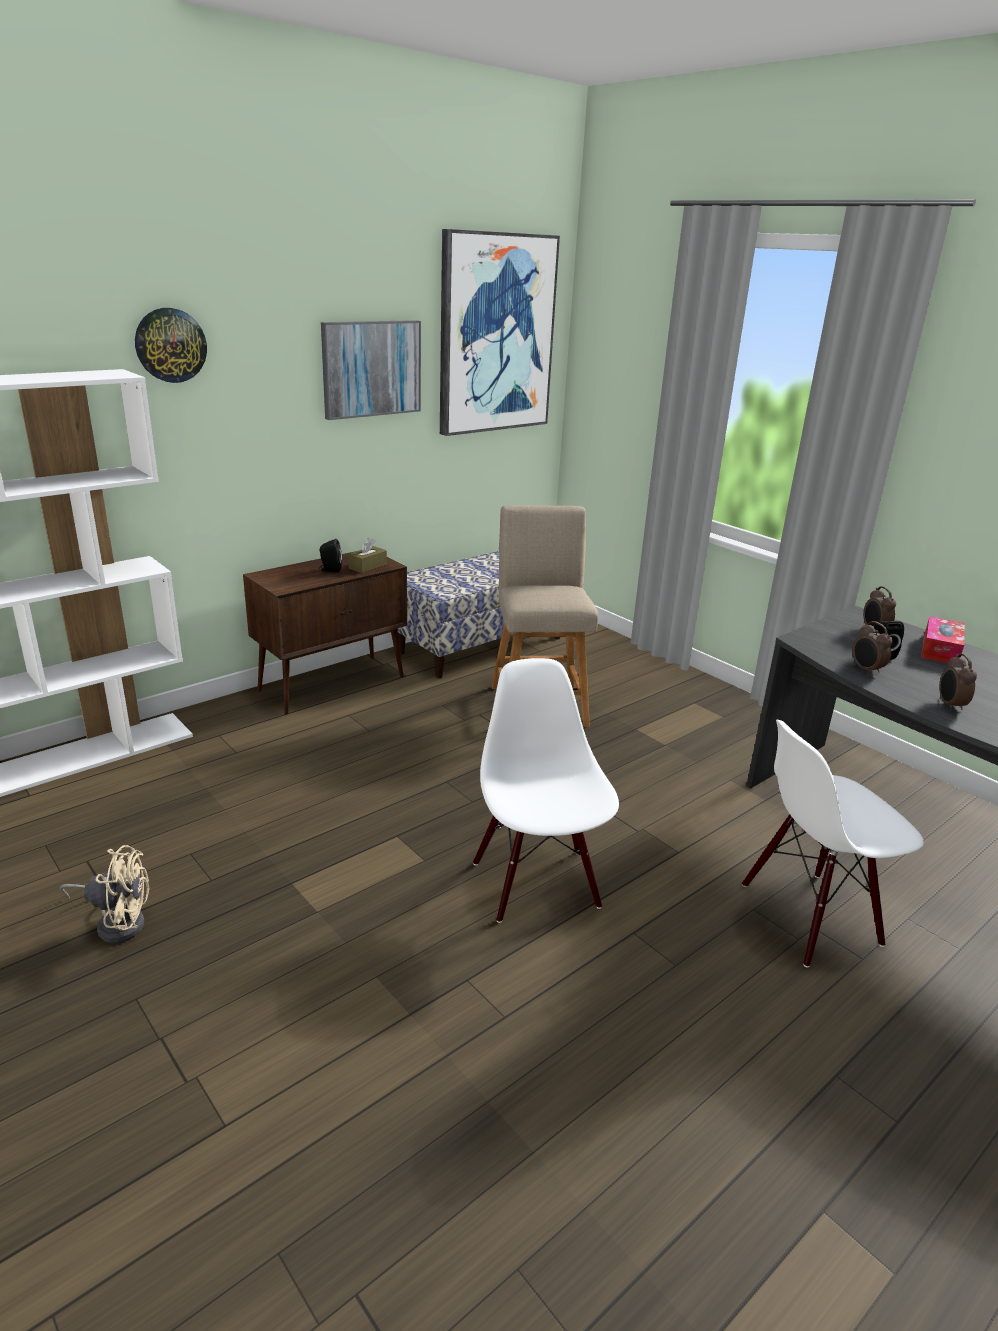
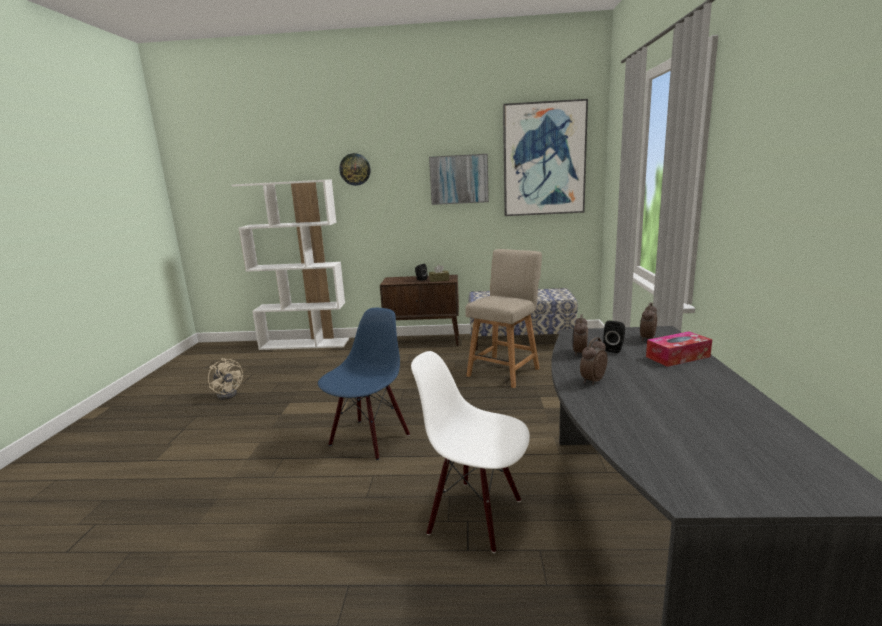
camera: 45 degrees right, 10 degrees down
white chair [473,658,619,923] -> blue chair [318,308,410,460]

